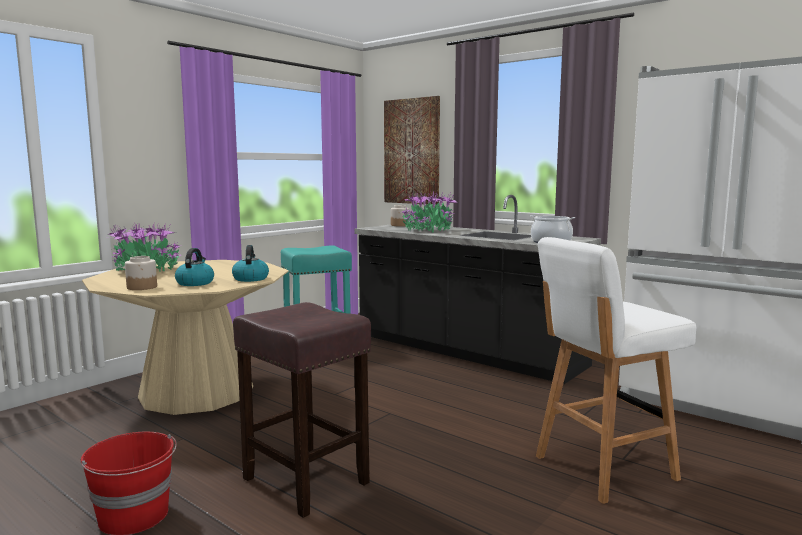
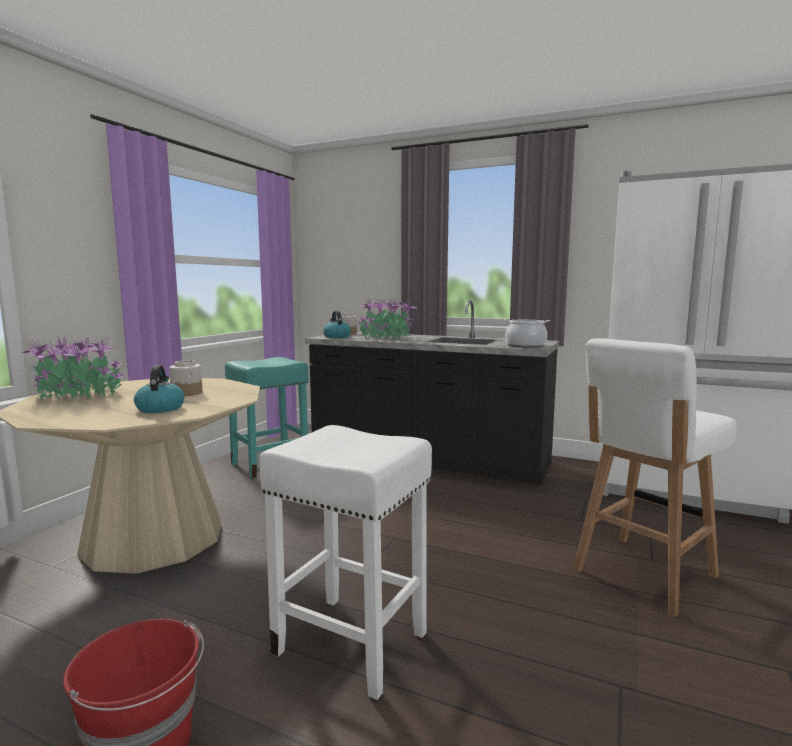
camera: 15 degrees left, 0 degrees up
jar [125,256,157,290] -> jar moved to [169,360,203,396]
kettle [232,245,269,282] -> kettle moved to [323,311,351,338]
brown stool [233,302,371,518] -> white stool [259,425,432,700]
picture [384,96,440,205] -> none

